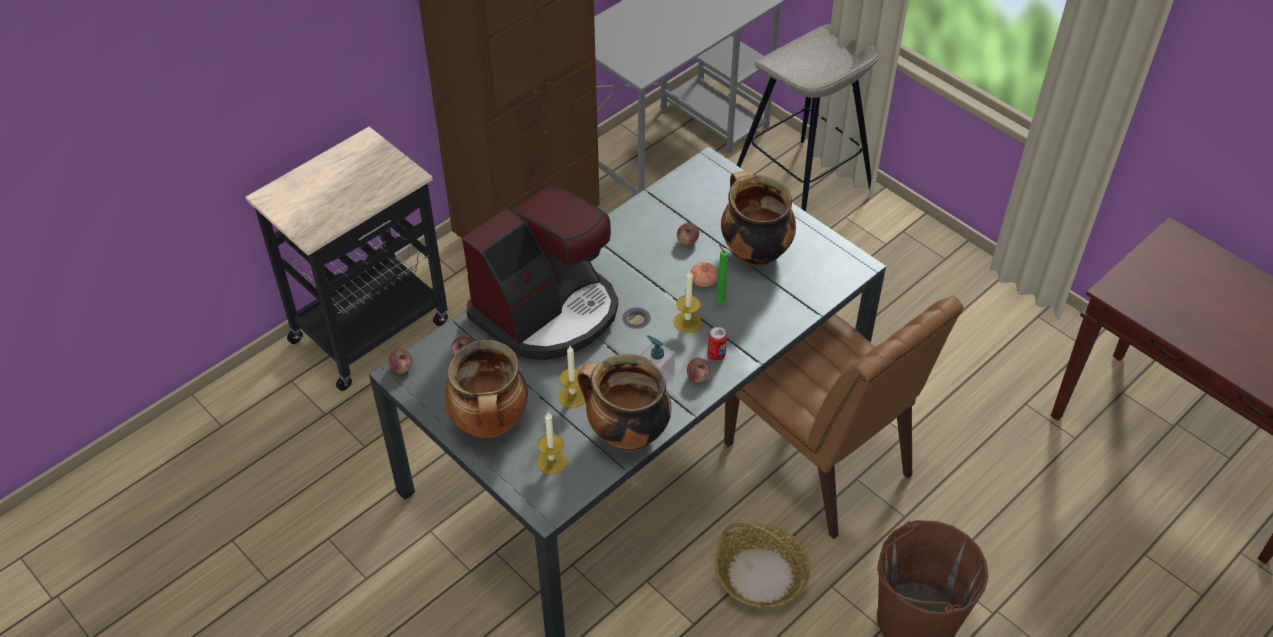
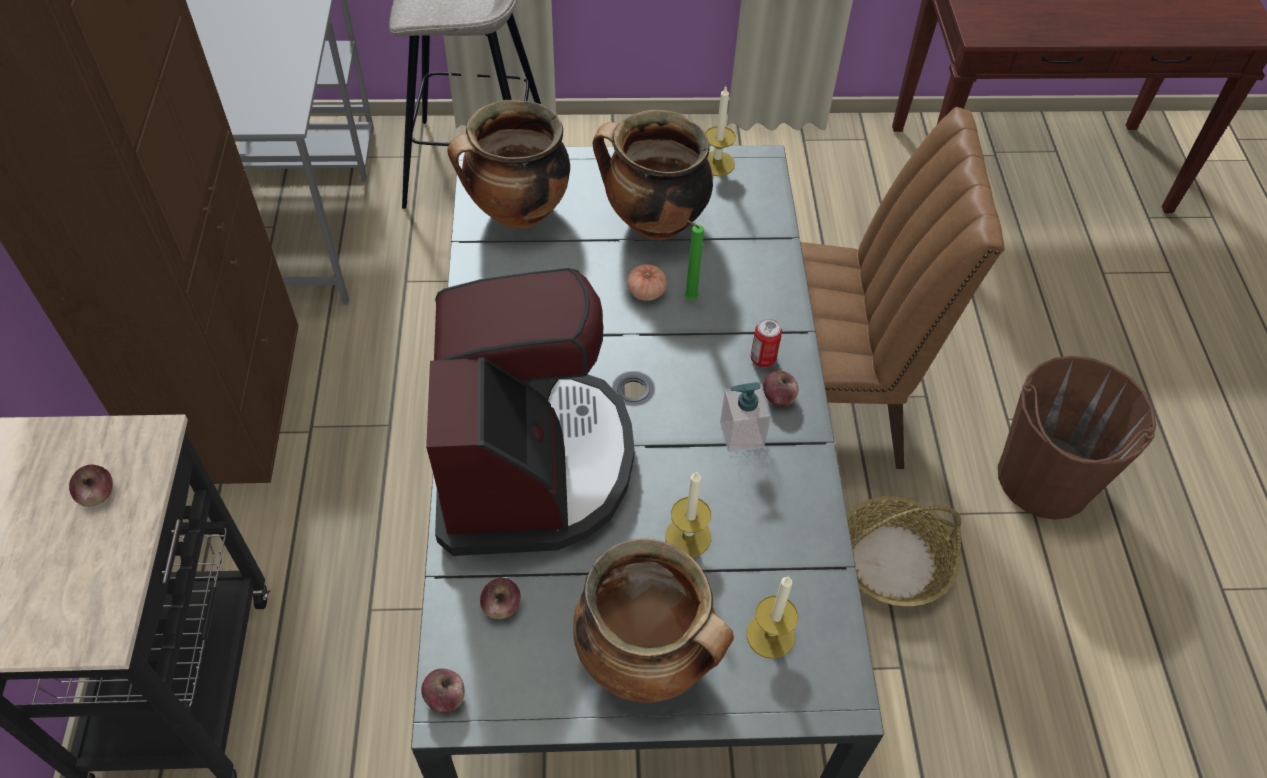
camera: 50 degrees left, 5 degrees up
cooking pot [577,354,672,451] -> cooking pot moved to [447,100,570,229]
candle [674,271,702,333] -> candle moved to [705,87,736,176]
apple [677,223,699,245] -> apple moved to [69,465,113,507]

